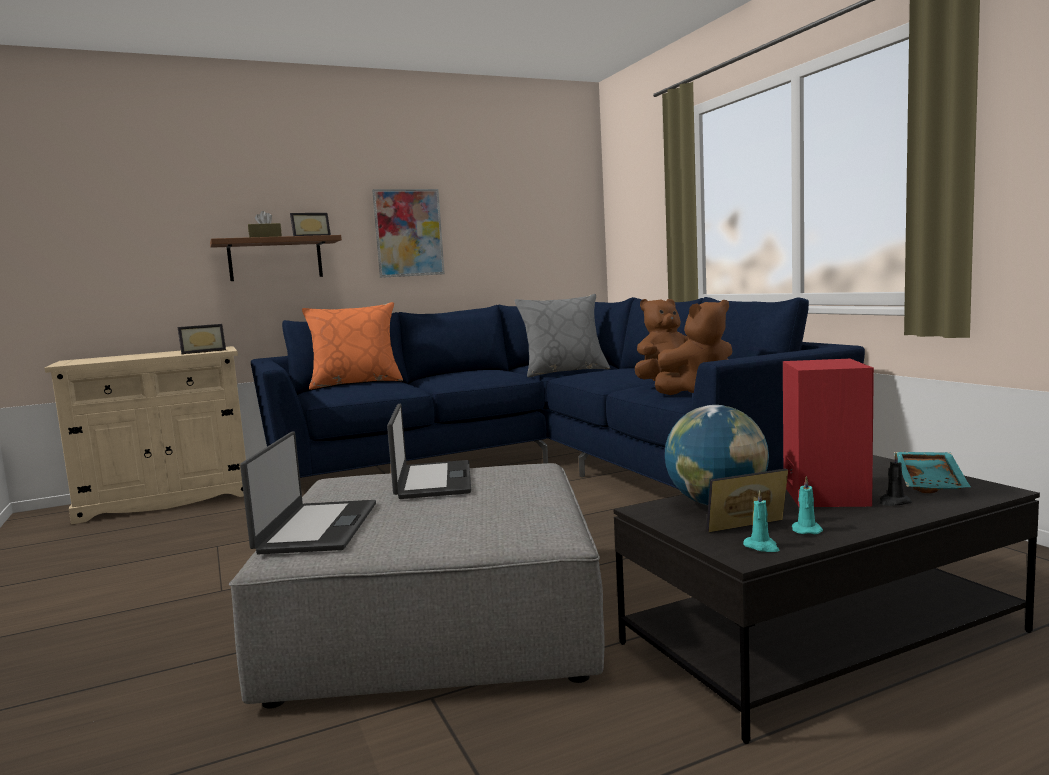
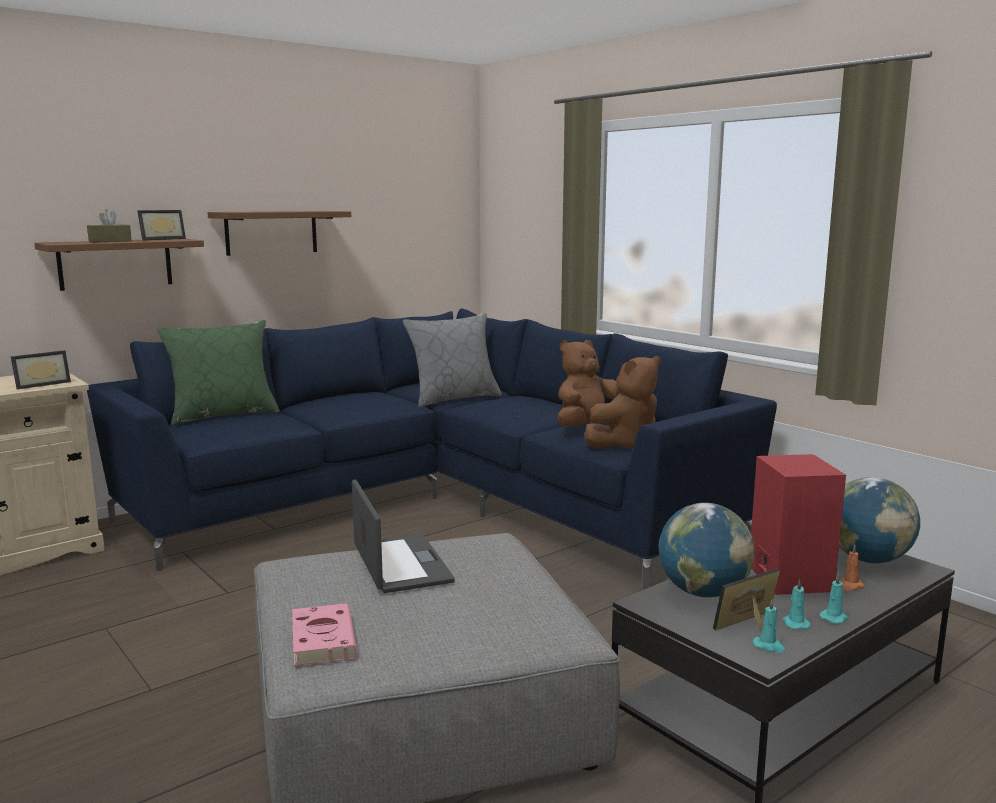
camera: 15 degrees left, 5 degrees up
laptop [240,431,376,554] -> pink book [292,603,357,666]
orange pillow [302,302,403,390] -> green pillow [157,320,280,425]
picture [372,189,445,278] -> brown shelf [208,211,351,256]
black candle [879,453,912,506] -> orange candle [839,545,865,591]
turquoise tray [894,452,971,493] -> globe [839,477,920,563]
none -> turquoise candle [820,573,848,624]

